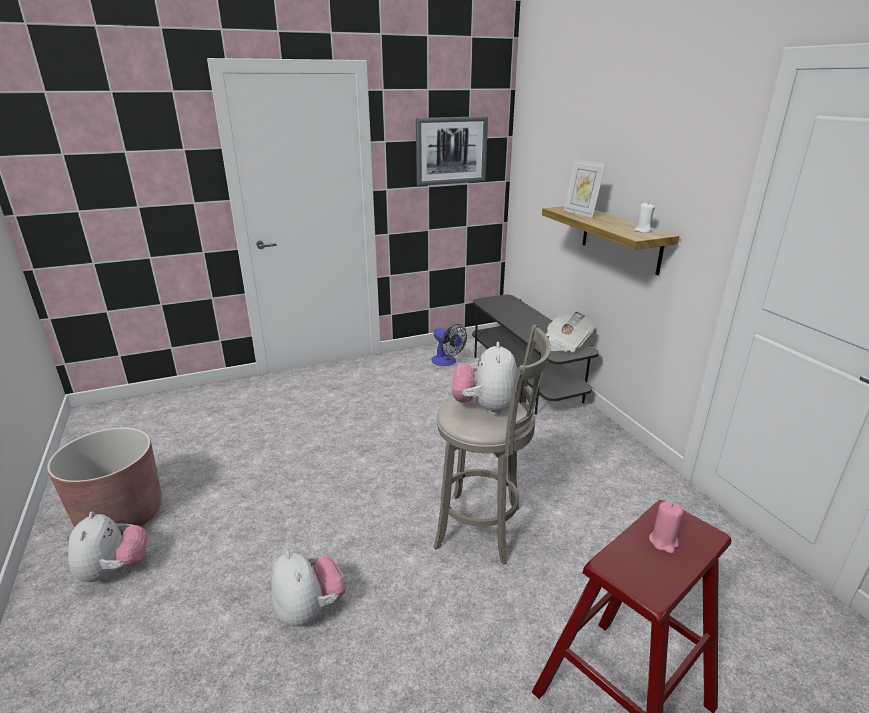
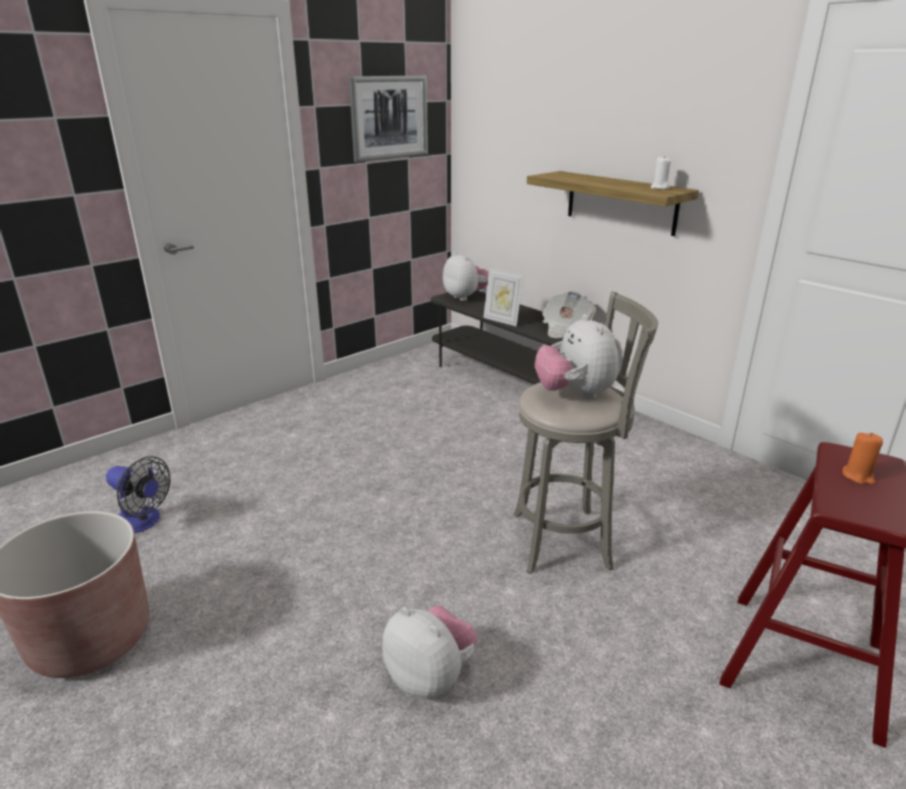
camera: 20 degrees left, 0 degrees up
plush toy [68,511,147,582] -> plush toy moved to [443,252,489,301]
fan [431,324,467,366] -> fan moved to [106,456,170,533]
picture frame [564,159,606,218] -> picture frame moved to [483,268,524,326]
pink candle [649,501,683,553] -> orange candle [843,433,883,484]

